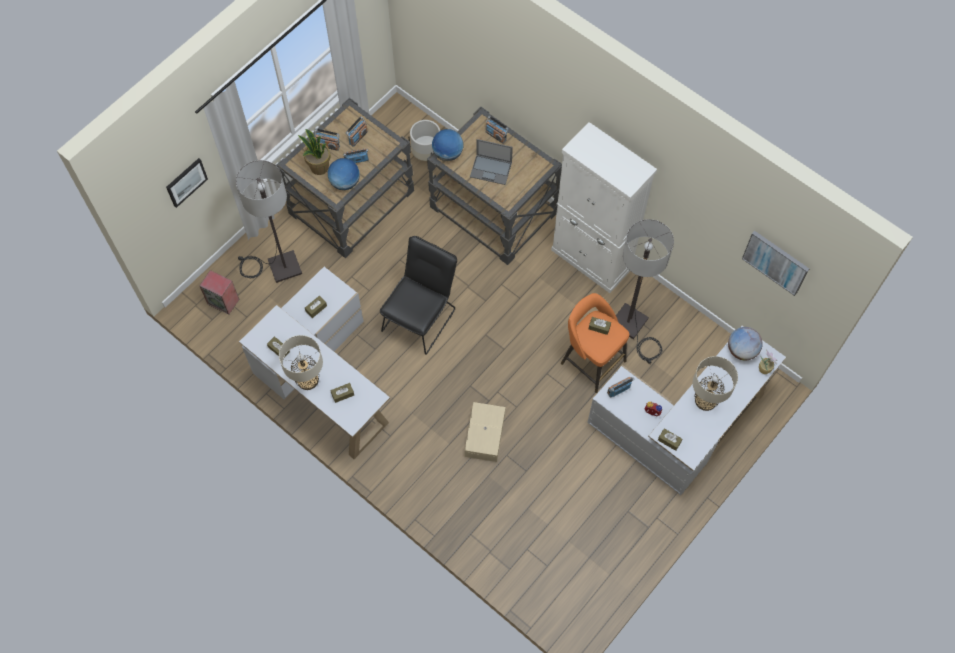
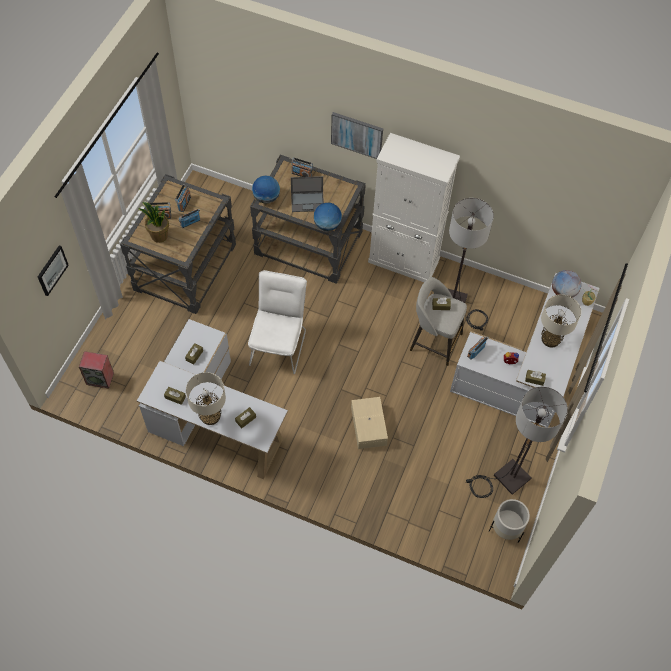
camera: 20 degrees left, 5 degrees down
floor lamp [236,160,302,283] -> floor lamp moved to [466,387,568,498]
globe [328,158,360,190] -> globe moved to [314,203,342,231]
black chair [380,236,457,355] -> white chair [248,270,307,374]
white planter [409,120,440,161] -> white planter moved to [489,499,530,543]
orange stool [561,293,629,393] -> grey stool [410,277,467,366]
picture [742,231,809,296] -> picture moved to [331,112,383,159]

